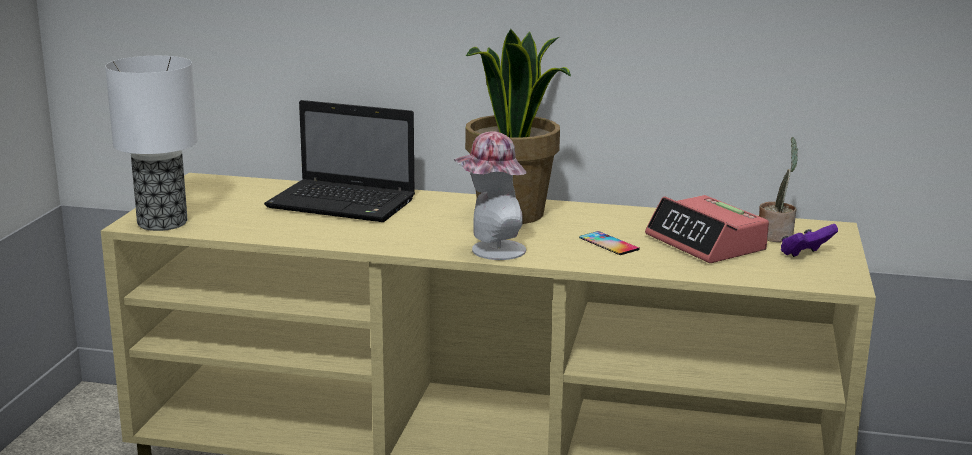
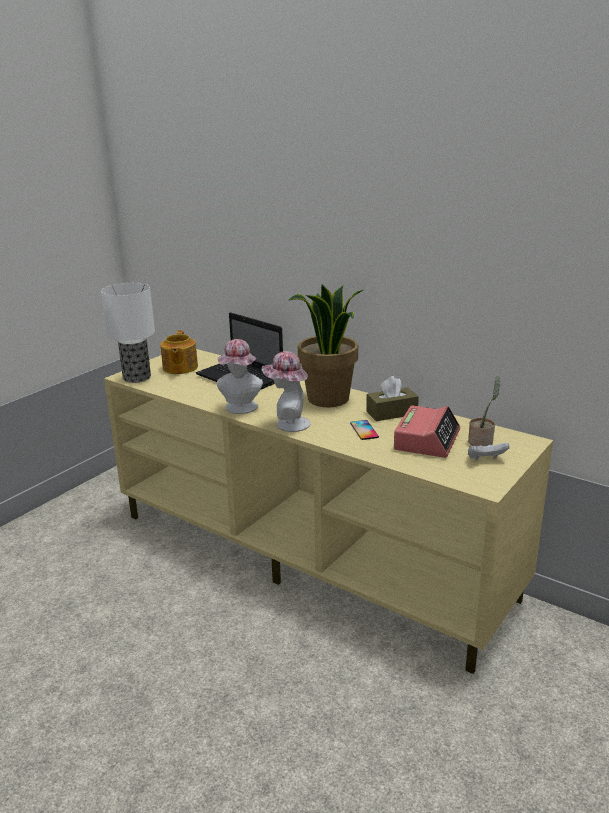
camera: 25 degrees right, 5 degrees up
alarm clock [645,195,769,263] -> alarm clock turned 150 degrees counterclockwise [394,405,460,458]
purple game controller [781,224,838,257] -> white game controller [468,442,509,460]
none -> teapot [160,330,198,374]
none -> hat [217,339,263,414]
none -> brown tissue box [366,376,419,421]

